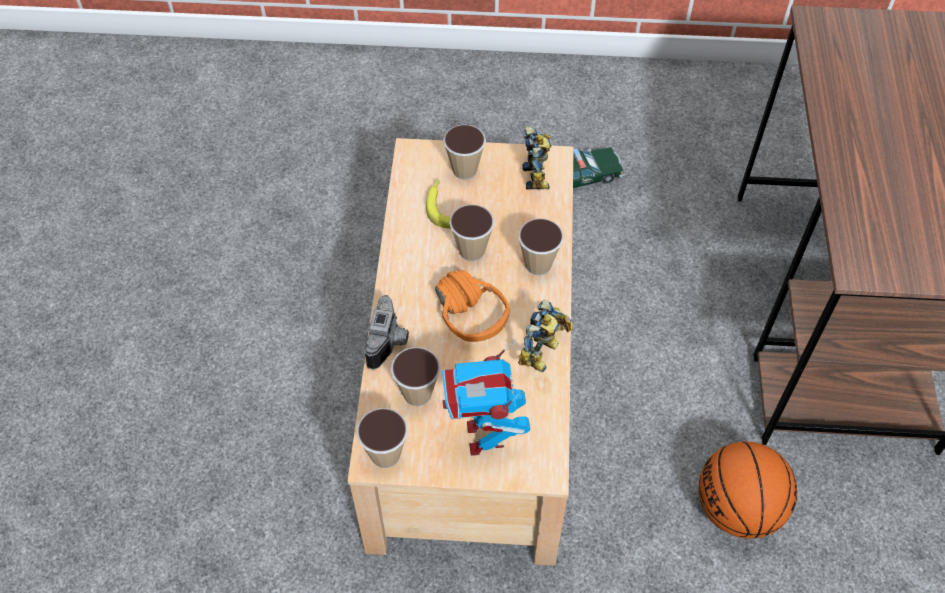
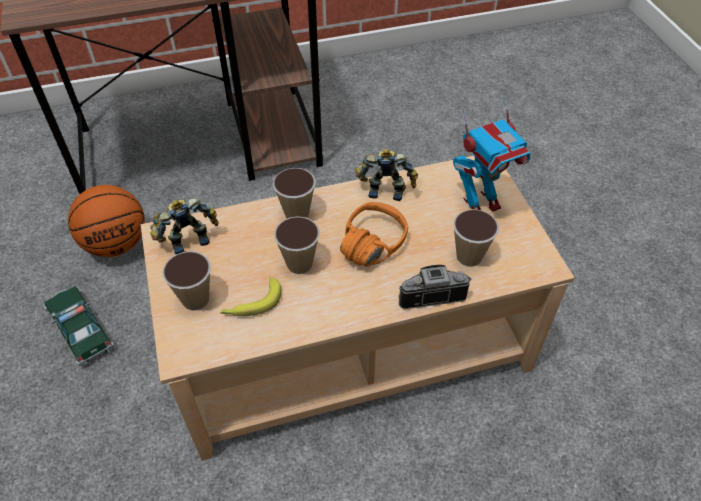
camera: 110 degrees left, 5 degrees down
cup [356,408,408,468] -> none
basketball [699,441,797,539] -> basketball moved to [68,185,145,257]

